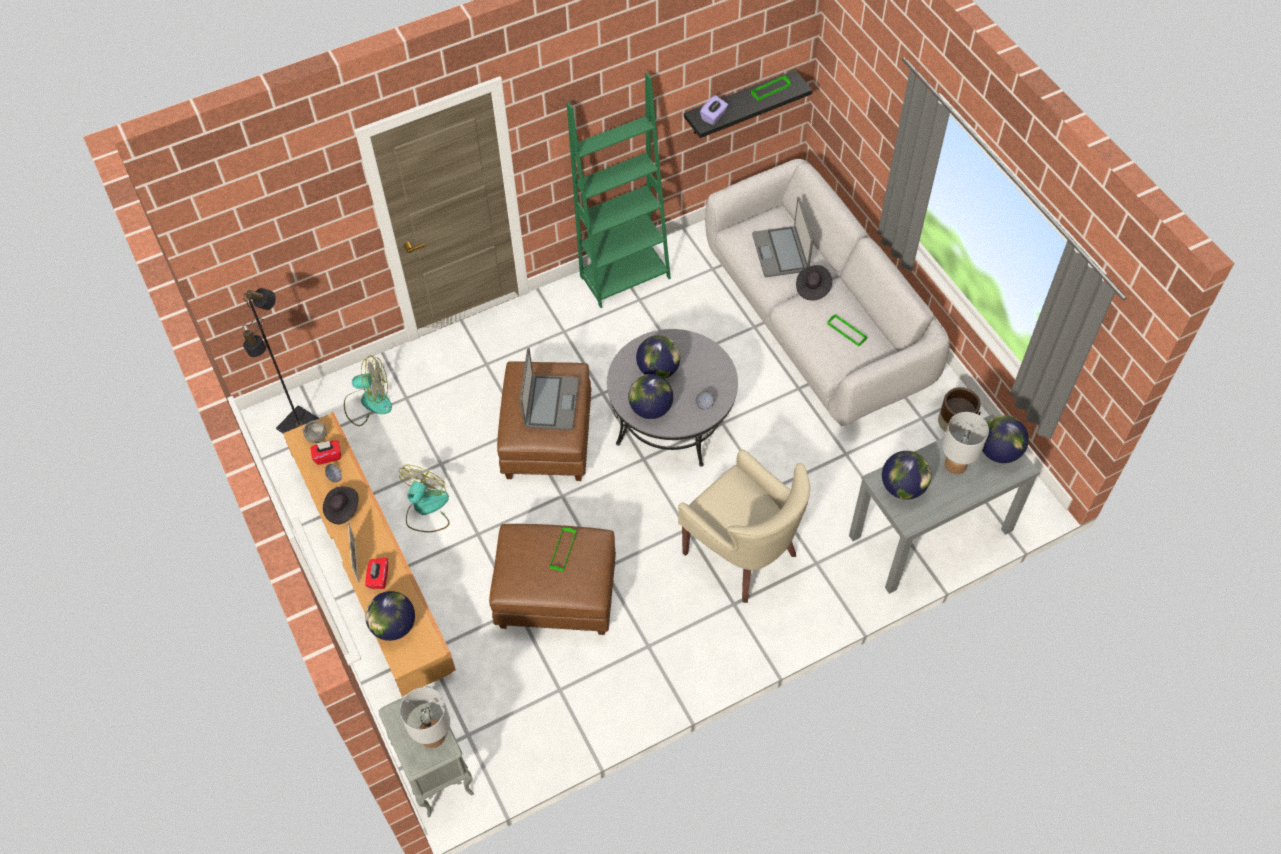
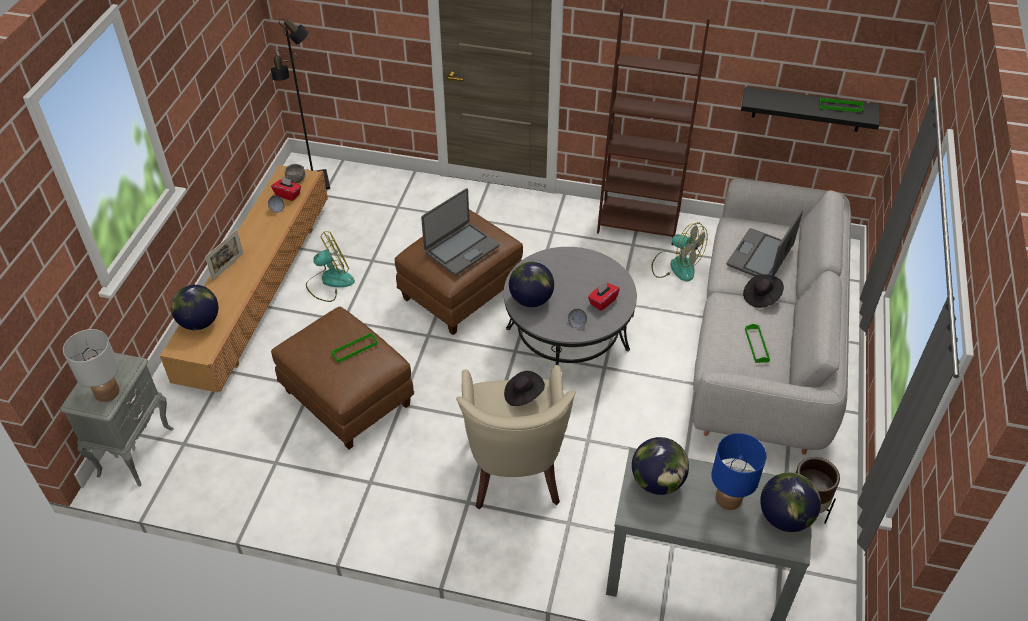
camera: 40 degrees right, 10 degrees down
black hat [323,487,359,524] -> black hat moved to [504,371,545,406]
fan [344,355,392,426] -> fan moved to [651,223,707,281]
red tissue box [365,558,388,589] -> red tissue box moved to [588,282,620,311]
green bookcase [567,73,671,308] -> brown bookcase [597,4,711,245]
globe [636,335,680,379] -> none
purple tissue box [700,95,728,125] -> none
grey table lamp [942,412,989,474] -> blue table lamp [711,433,767,510]

